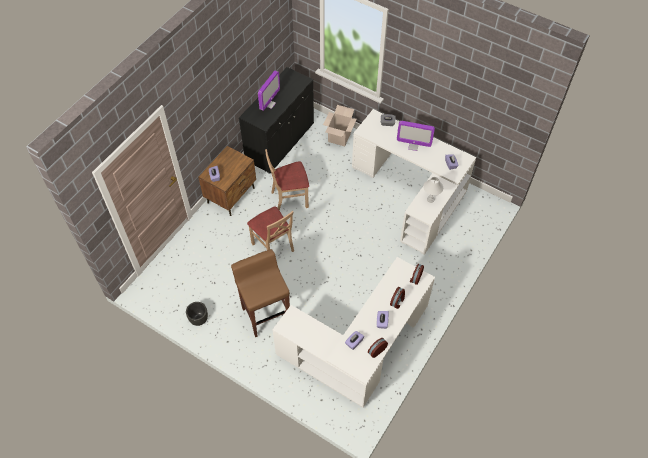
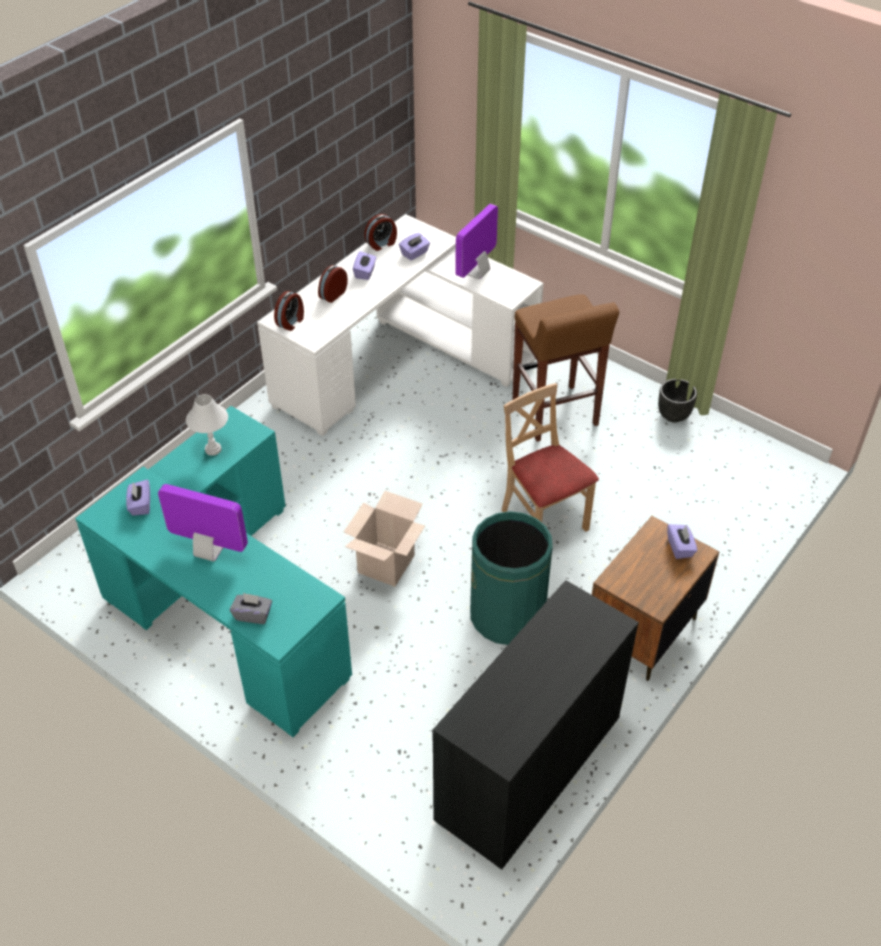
camera: 175 degrees left, 10 degrees down
monitor [258,70,280,111] -> monitor moved to [455,204,498,279]
beige chair [265,149,309,211] -> green trash can [470,511,553,645]
cardboard box [323,105,357,146] -> cardboard box moved to [344,491,425,587]
white desk [352,109,476,254] -> turquoise desk [75,406,352,737]

